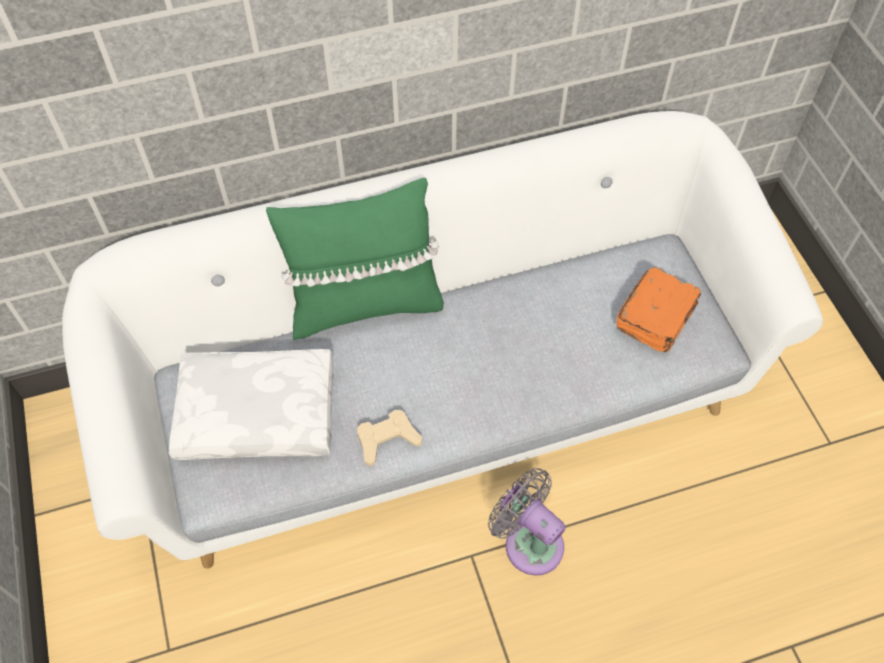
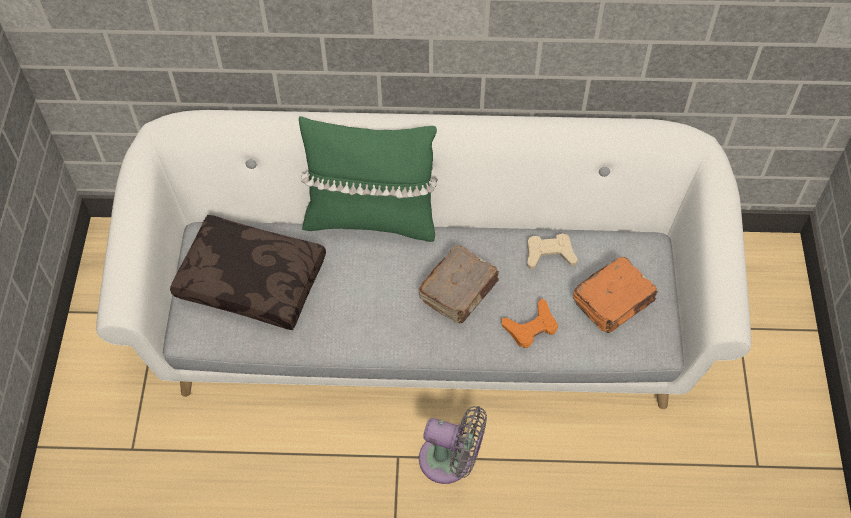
camera: 20 degrees right, 0 degrees up
white pillow [169,349,333,460] -> brown pillow [170,215,326,330]
beige game controller [357,410,422,467] -> beige game controller moved to [527,233,578,270]
grey fan [488,468,565,575] -> grey fan turned 135 degrees clockwise [419,406,487,484]
none -> brown book [419,246,499,323]
none -> orange game controller [502,298,558,348]

